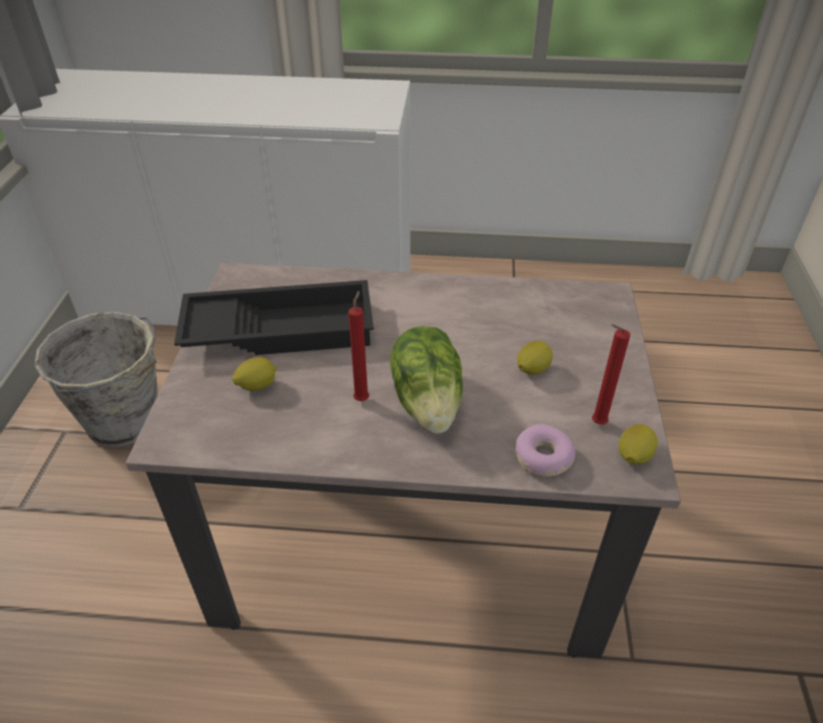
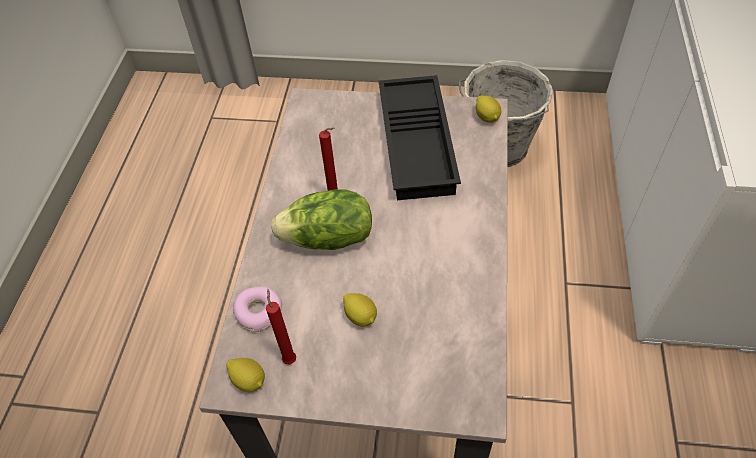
camera: 95 degrees right, 10 degrees up
lemon [231,357,277,391] -> lemon moved to [476,96,501,123]

